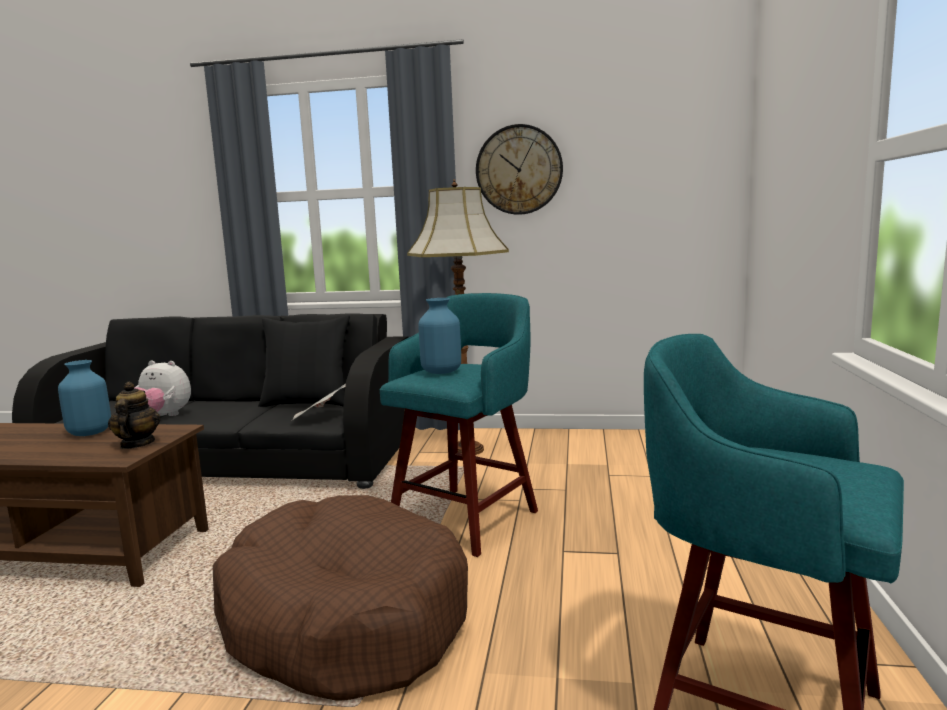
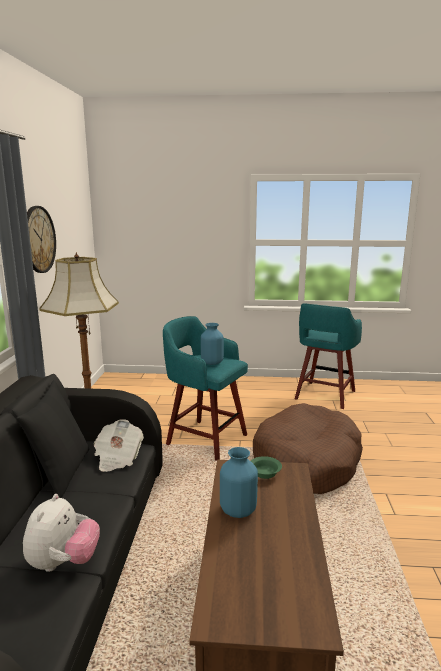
camera: 95 degrees left, 5 degrees up
teapot [108,382,160,449] -> green bowl [251,456,282,479]

